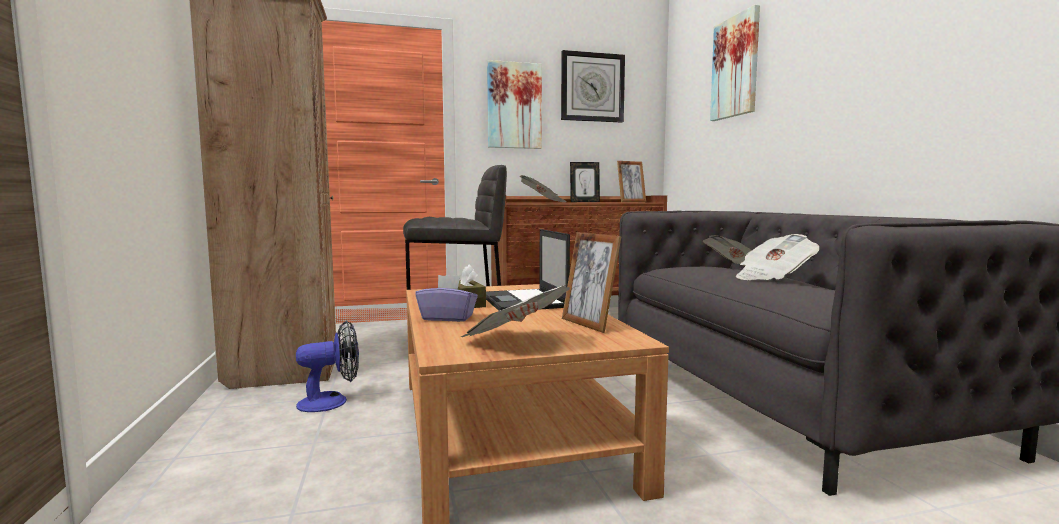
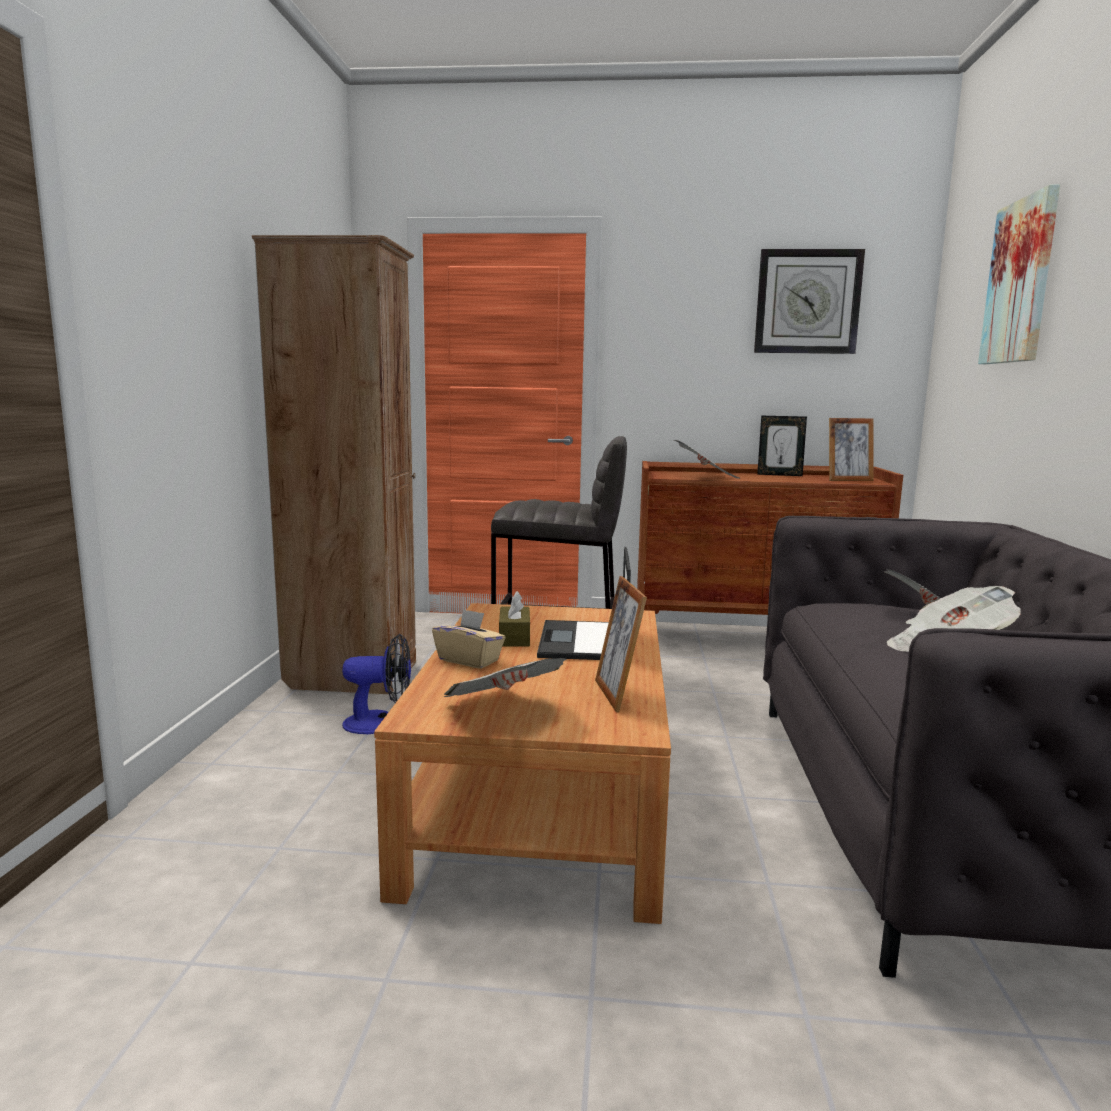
camera: 20 degrees right, 5 degrees up
purple tissue box [415,275,478,322] -> beige tissue box [432,609,506,669]
picture [487,60,542,149] -> none

